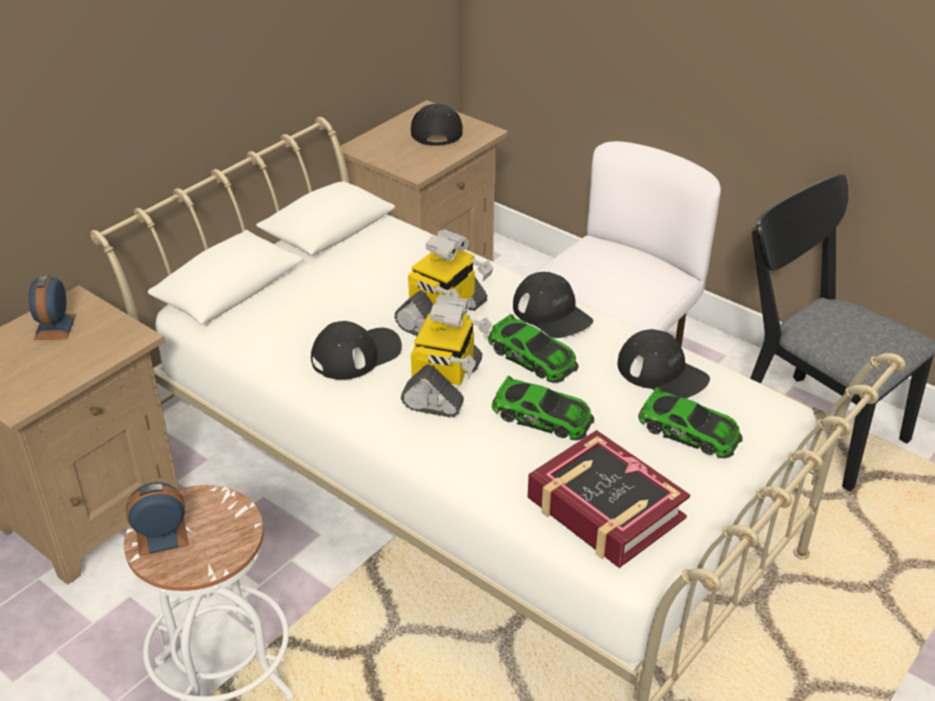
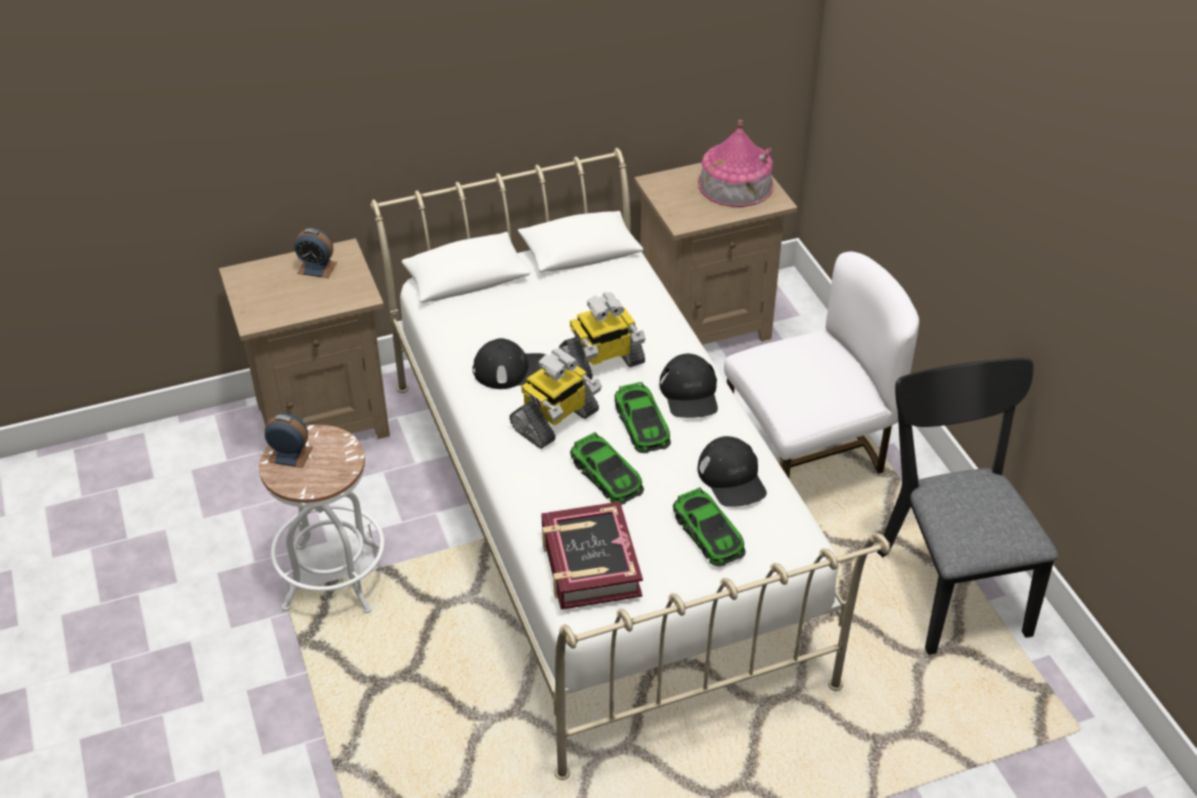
camera: 30 degrees right, 5 degrees up
alarm clock [29,275,76,340] -> alarm clock turned 105 degrees counterclockwise [295,228,337,278]
black cap [411,104,463,146] -> toy house [698,120,774,207]

